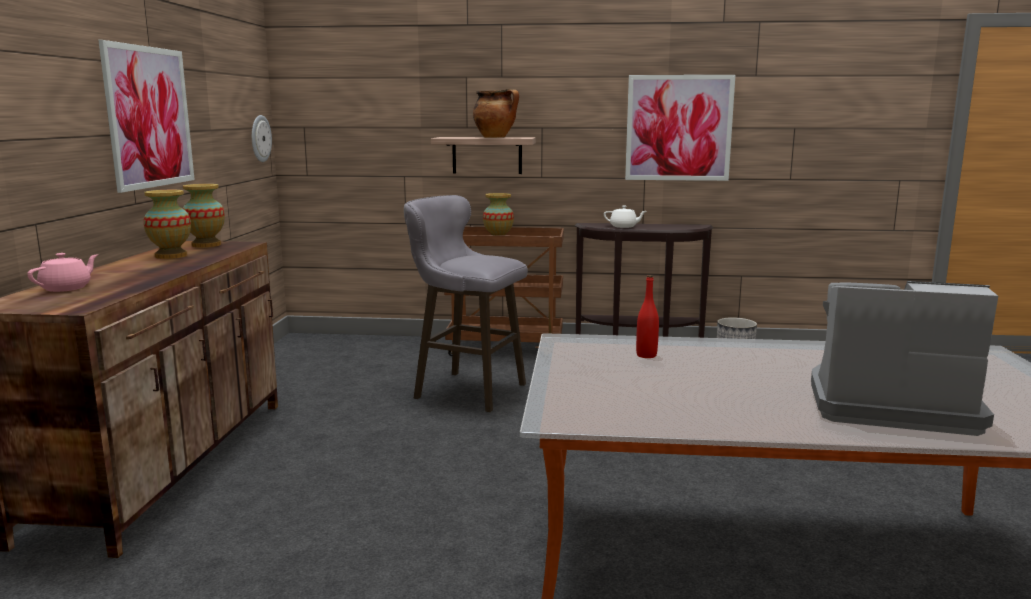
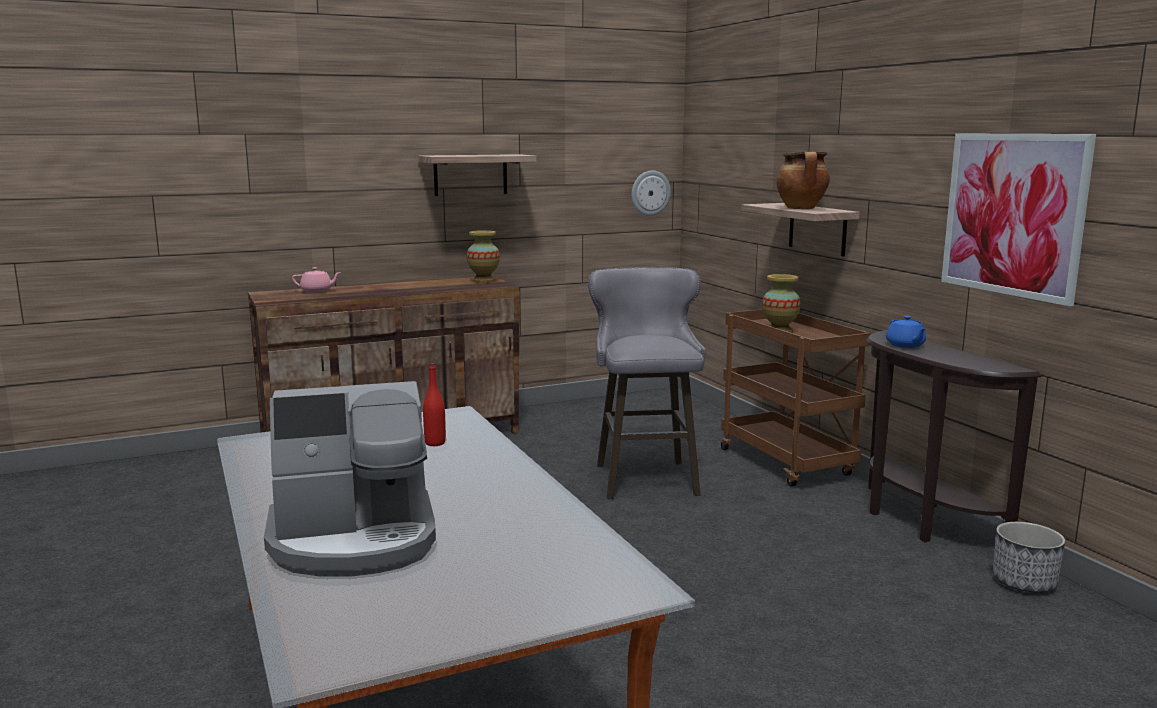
camera: 60 degrees right, 0 degrees up
picture [98,40,195,193] -> shelf [419,154,536,196]
vase [144,190,191,259] -> none
white teapot [604,205,646,228] -> blue teapot [886,316,926,348]
coffee machine [811,281,998,436] -> coffee machine turned 90 degrees clockwise [264,381,436,576]

